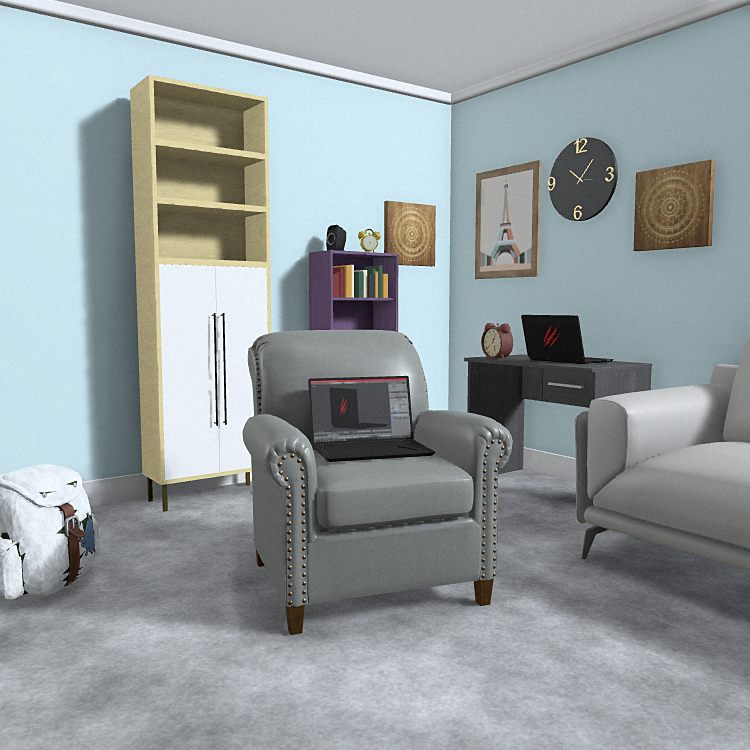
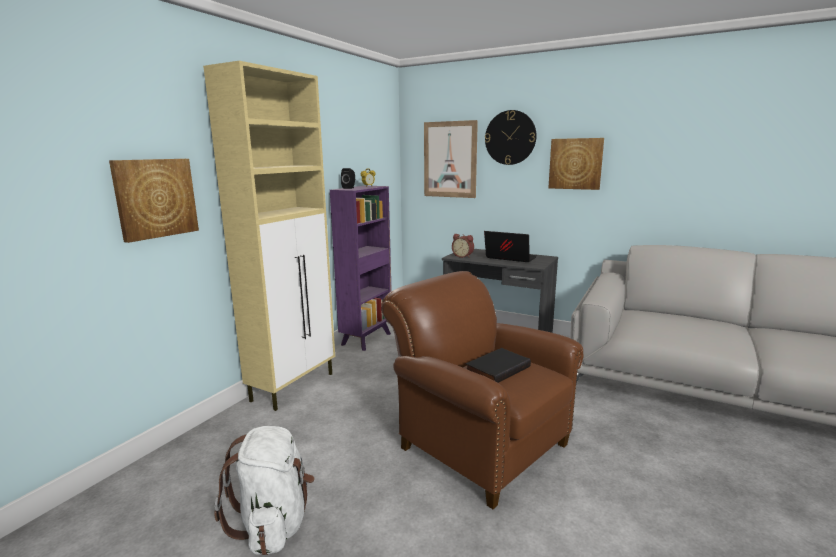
camera: 25 degrees left, 10 degrees up
grey armchair [243,330,513,635] -> brown armchair [381,271,584,509]
laptop [308,376,435,462] -> black book [466,348,531,383]
picture [384,201,436,266] -> picture moved to [109,159,199,243]

